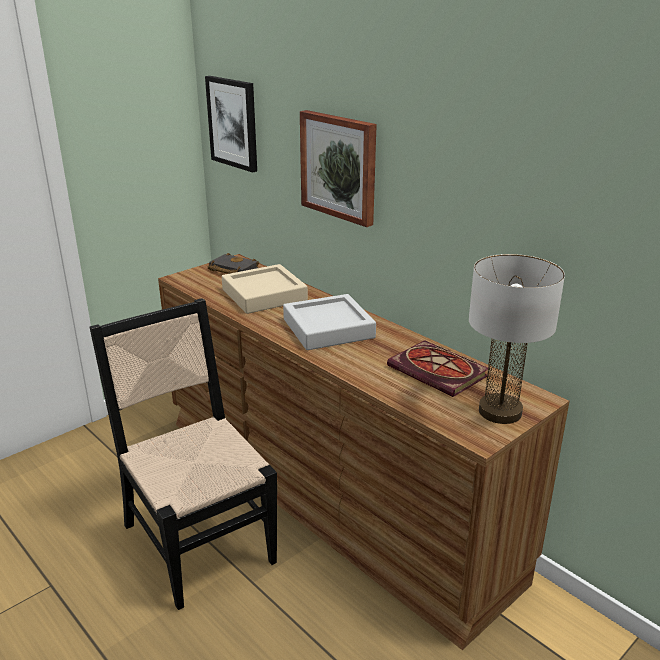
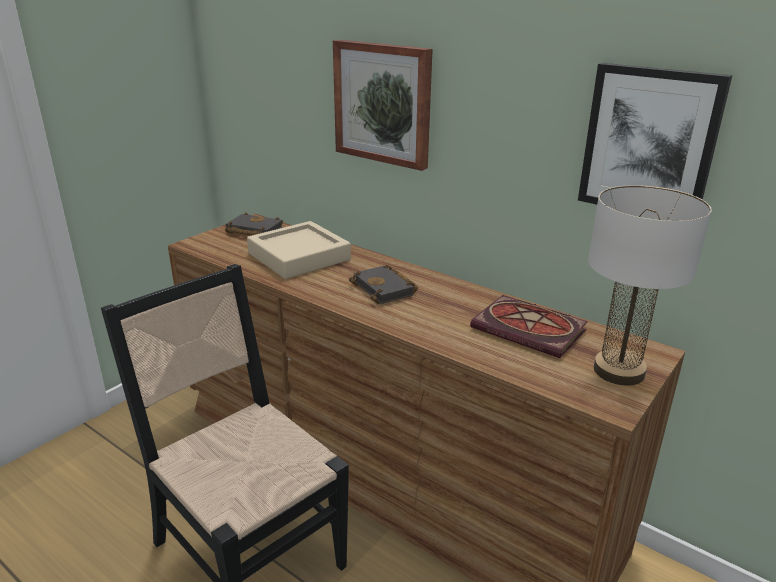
camera: 10 degrees left, 0 degrees up
picture [205,76,257,173] -> picture moved to [578,63,732,205]
grey tray [283,294,376,350] -> black book [349,265,418,304]

